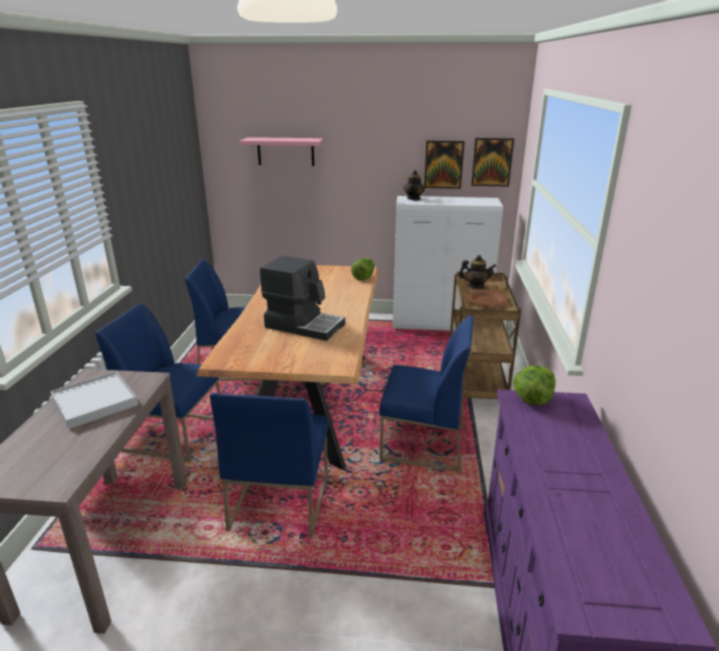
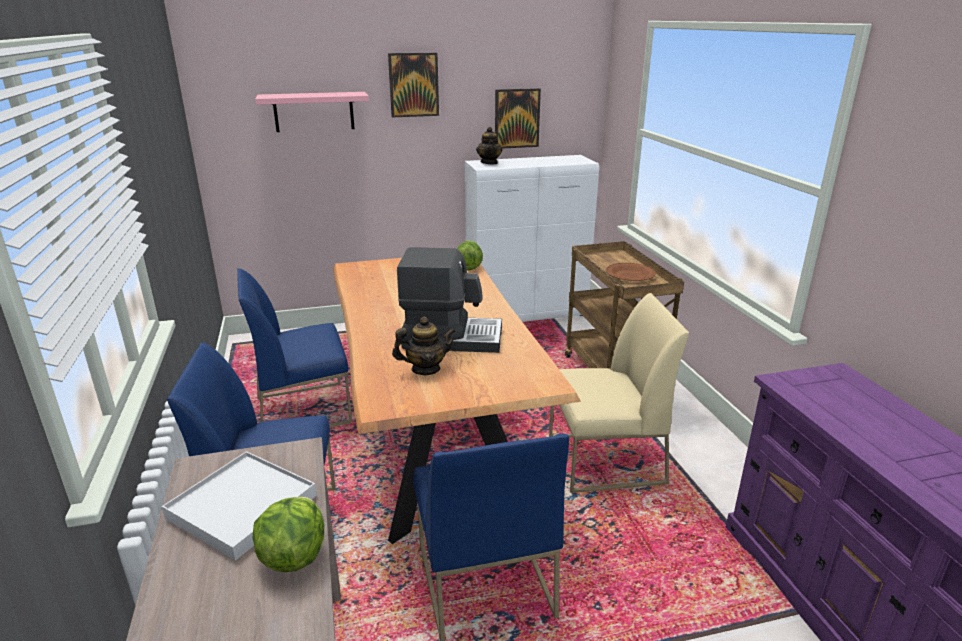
camera: 20 degrees left, 0 degrees up
blue chair [380,315,474,471] -> beige chair [549,293,689,493]
teapot [459,255,496,288] -> teapot moved to [392,317,456,375]
picture [471,138,514,187] -> picture moved to [388,53,439,117]
lettuce [513,365,556,405] -> lettuce moved to [253,497,324,572]

